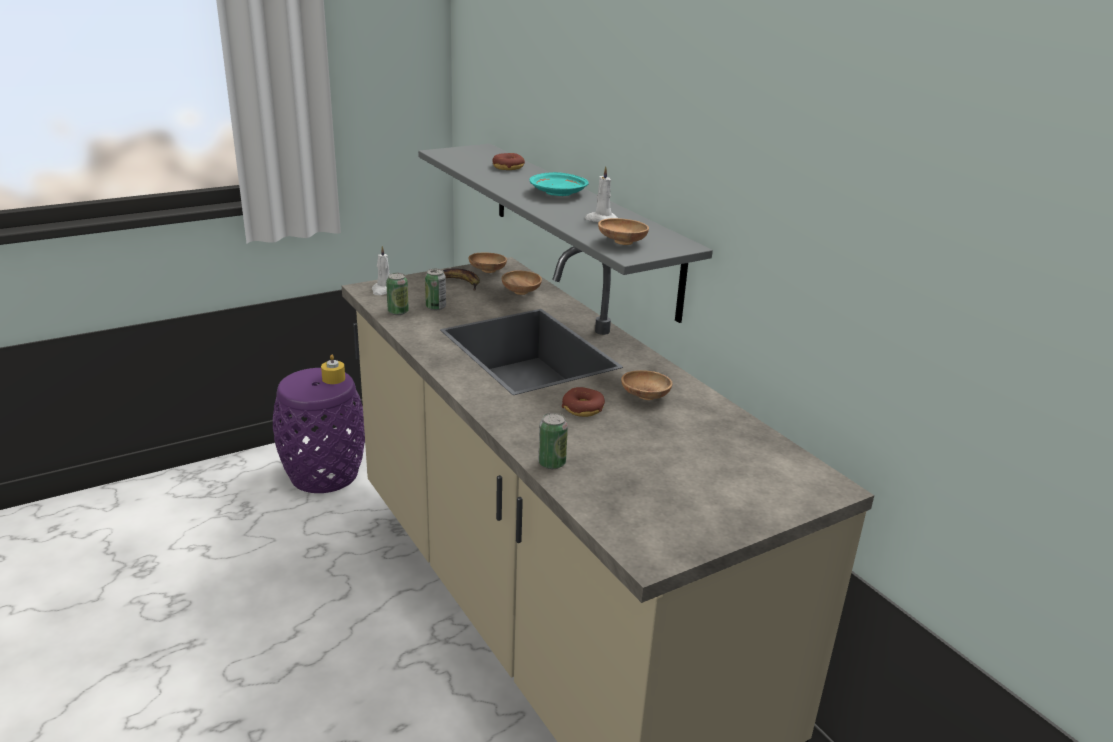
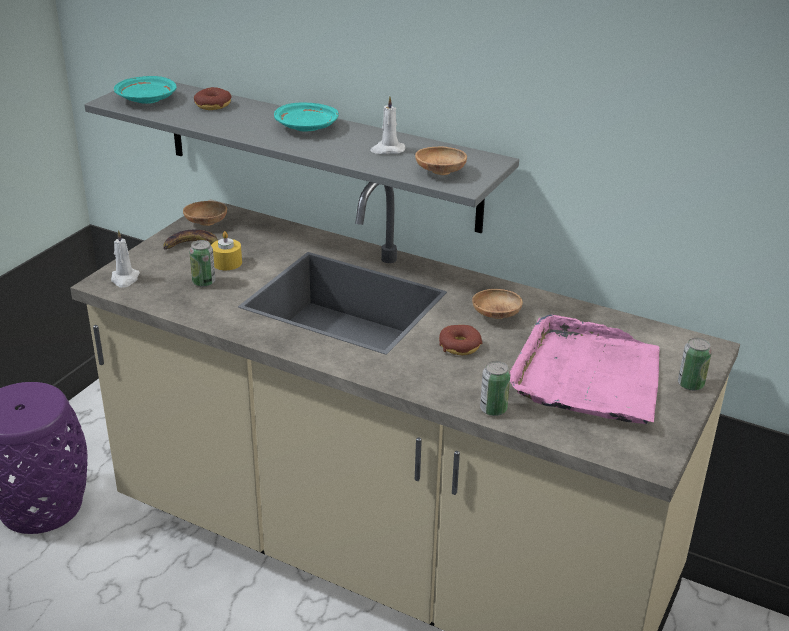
camera: 30 degrees left, 5 degrees up
yellow candle [321,355,345,384] -> yellow candle moved to [211,231,242,270]
can [386,273,409,315] -> can moved to [678,338,712,391]
brown bowl [502,270,542,295] -> none
none -> turquoise plate [114,76,177,104]
none -> pink tray [510,314,660,424]

